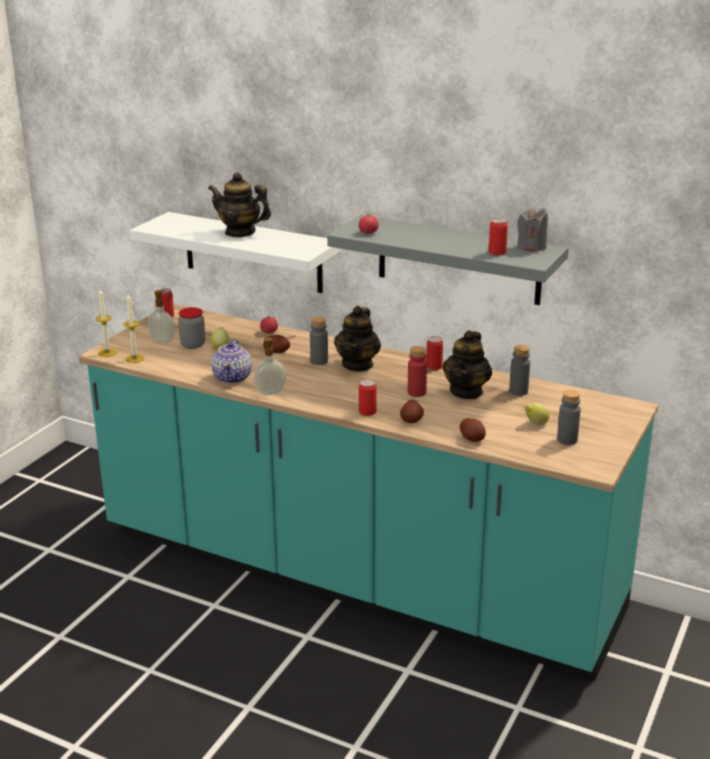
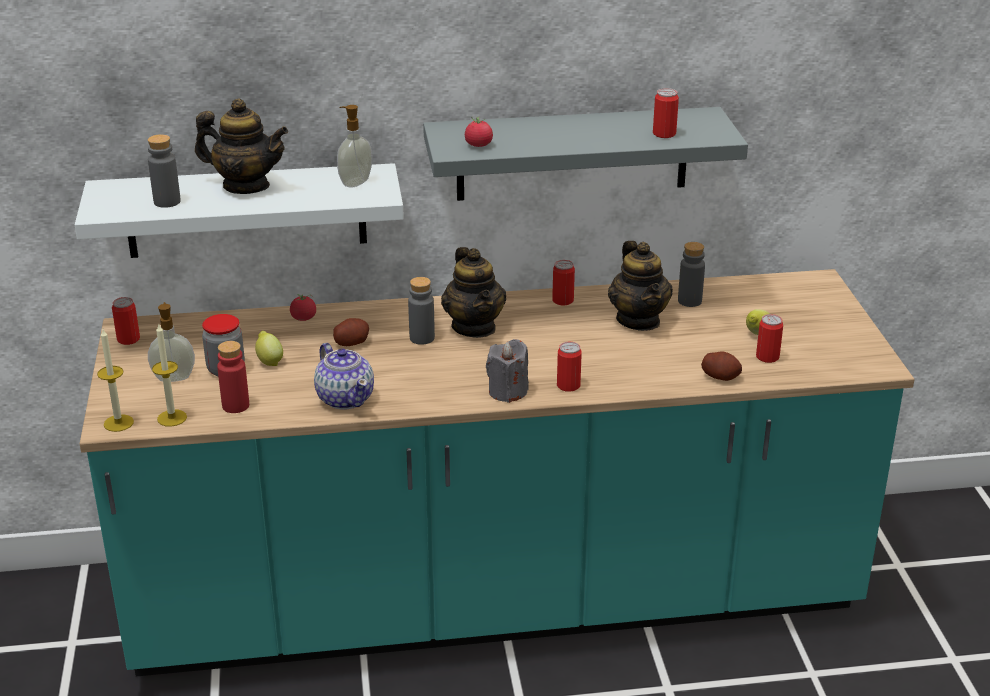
camera: 35 degrees left, 5 degrees up
teapot [208,172,271,237] -> teapot turned 150 degrees counterclockwise [195,99,288,194]
soap dispenser [254,337,286,395] -> soap dispenser moved to [337,105,372,188]
potato [400,400,424,423] -> none
red bottle [408,346,427,397] -> red bottle moved to [217,341,249,413]
grey candle [517,207,548,251] -> grey candle moved to [486,339,529,403]
grey bottle [557,390,581,445] -> grey bottle moved to [148,134,181,208]
none -> can [756,314,783,363]

